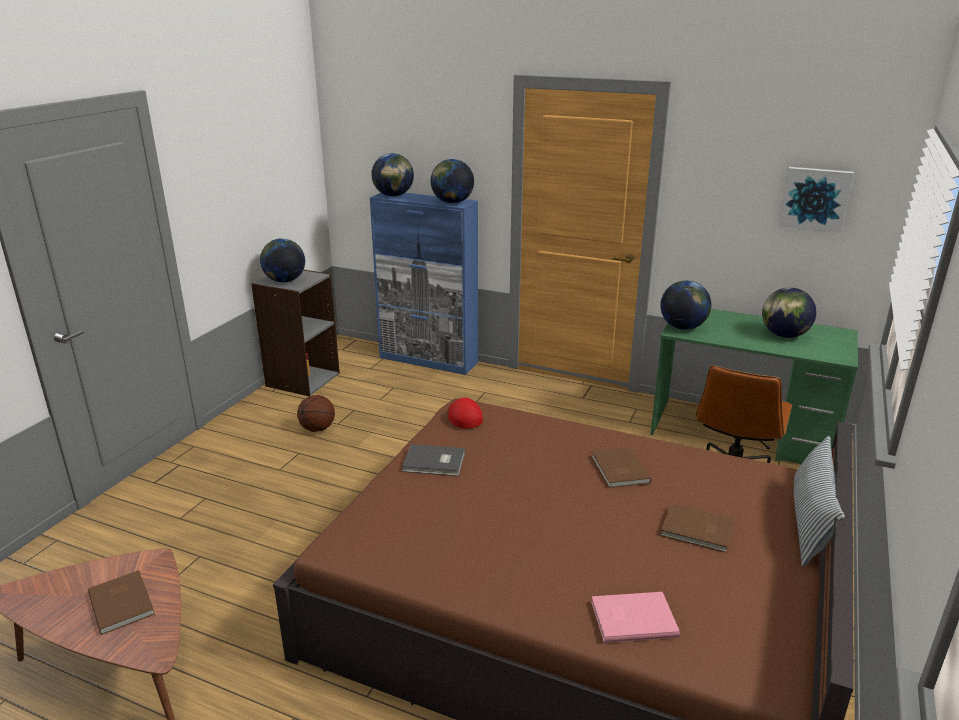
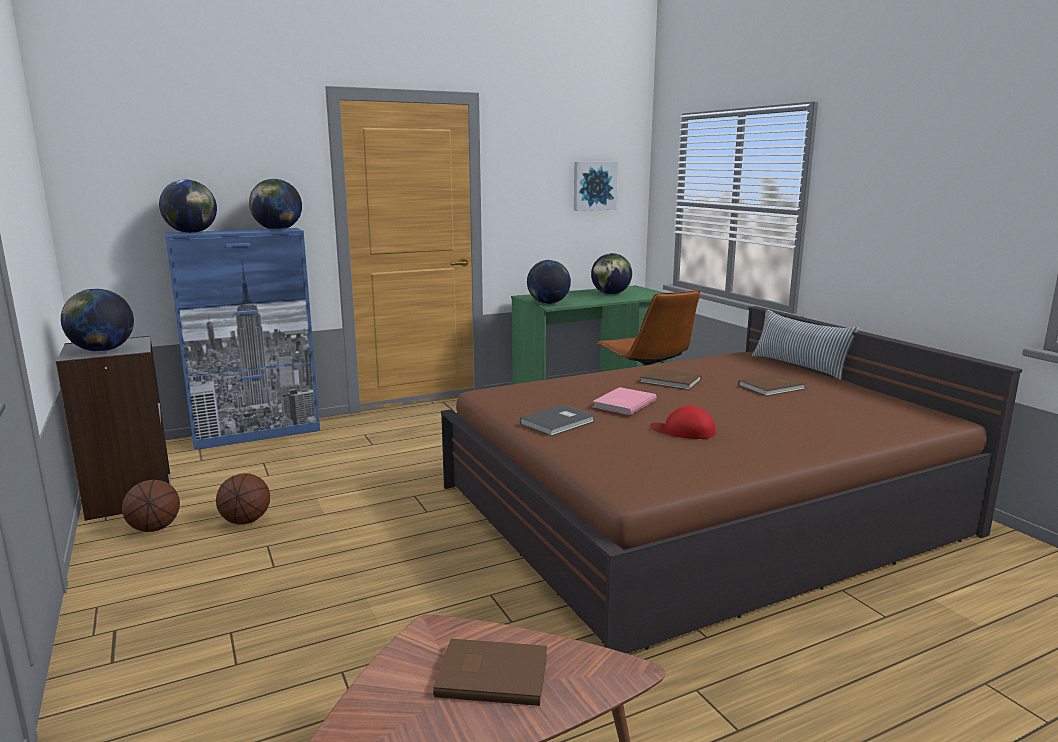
camera: 50 degrees left, 10 degrees down
red cap [448,398,483,429] -> red cap moved to [650,406,716,439]
pink book [591,592,680,643] -> pink book moved to [592,387,657,415]
none -> basketball [122,480,180,532]

